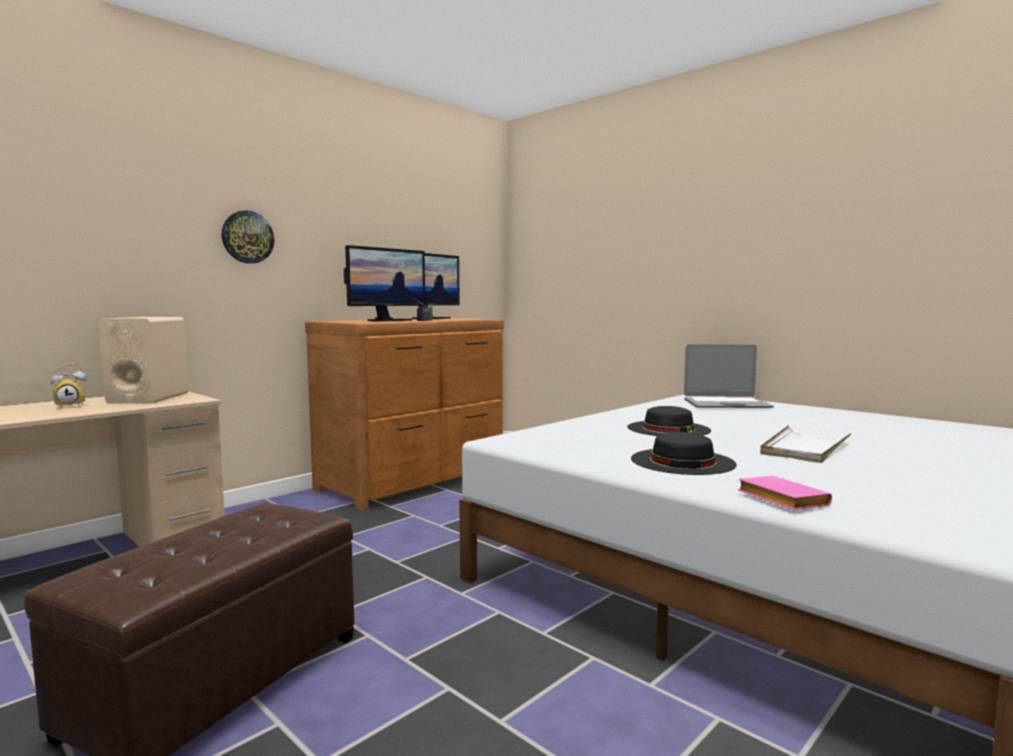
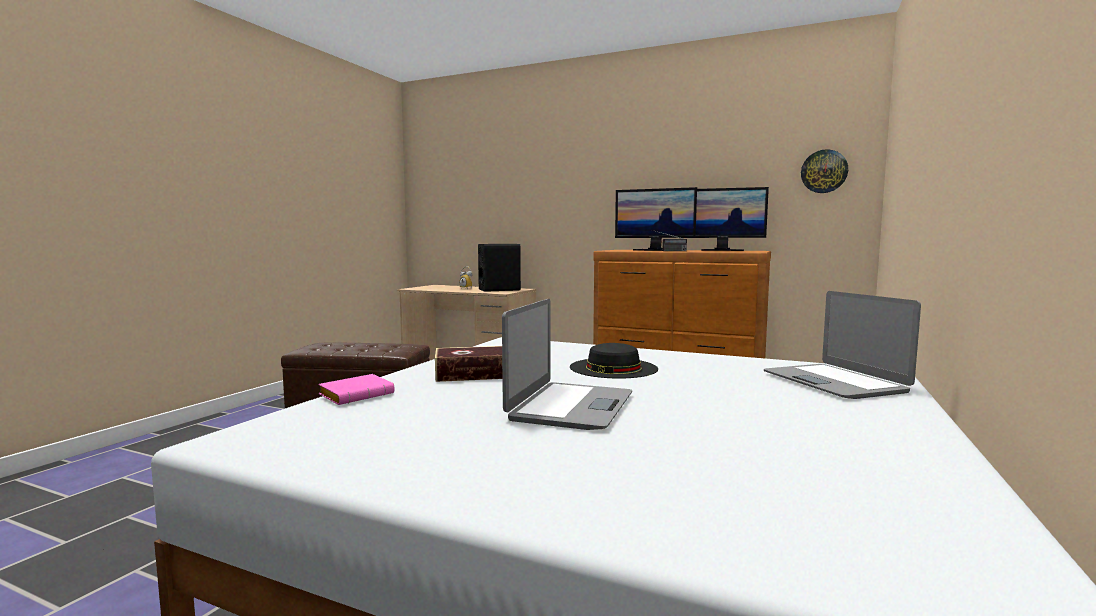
camera: 70 degrees right, 0 degrees up
beige speaker [99,317,189,404] -> black speaker [478,244,521,292]
wall clock [222,210,274,264] -> wall clock moved to [801,149,848,193]
black hat [631,432,737,475] -> book [435,346,502,382]
white tray [760,425,851,463] -> laptop [502,299,632,430]

